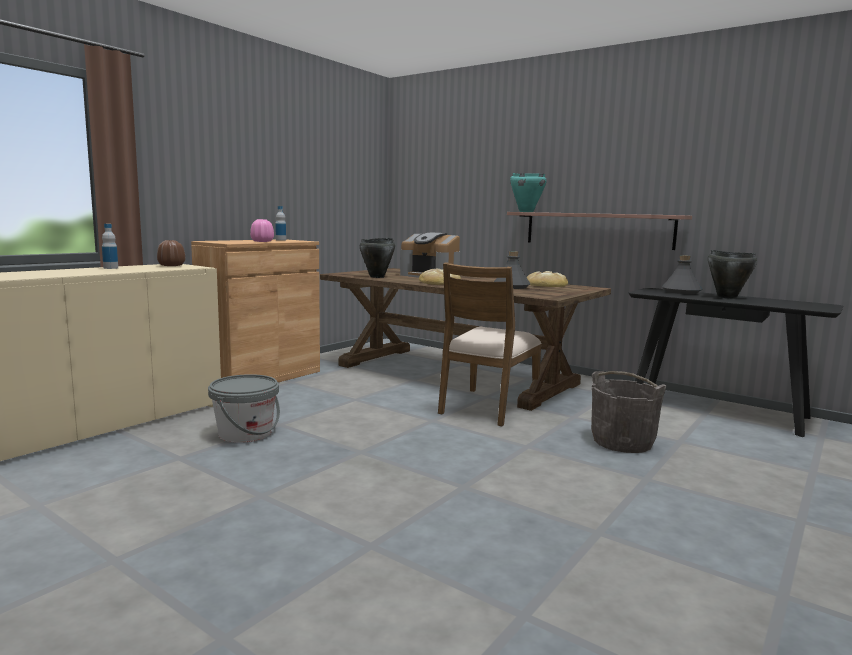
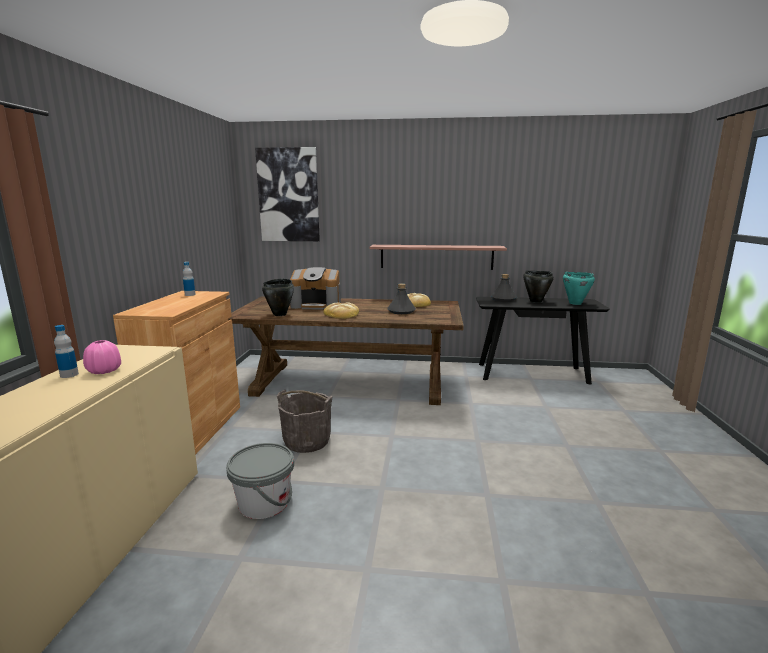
camera: 30 degrees left, 5 degrees up
brown vase [157,240,185,266] -> none
pink vase [250,219,274,242] -> pink vase moved to [83,340,121,374]
brown chair [438,262,542,426] -> none
turquoise cooking pot [510,173,547,212] -> turquoise cooking pot moved to [563,272,595,305]
grey bucket [591,371,667,453] -> grey bucket moved to [277,390,333,453]
none -> picture [255,147,320,241]

